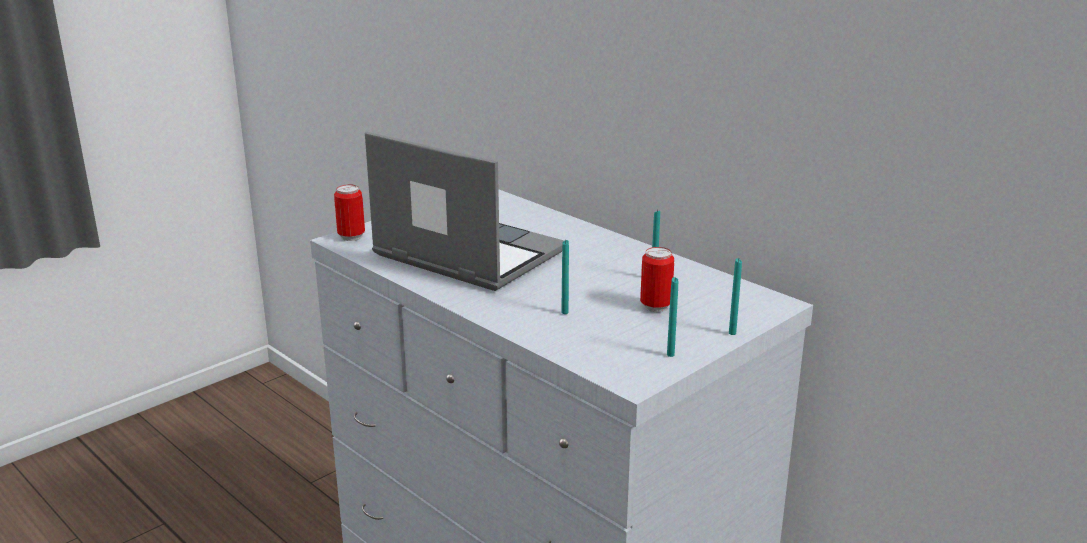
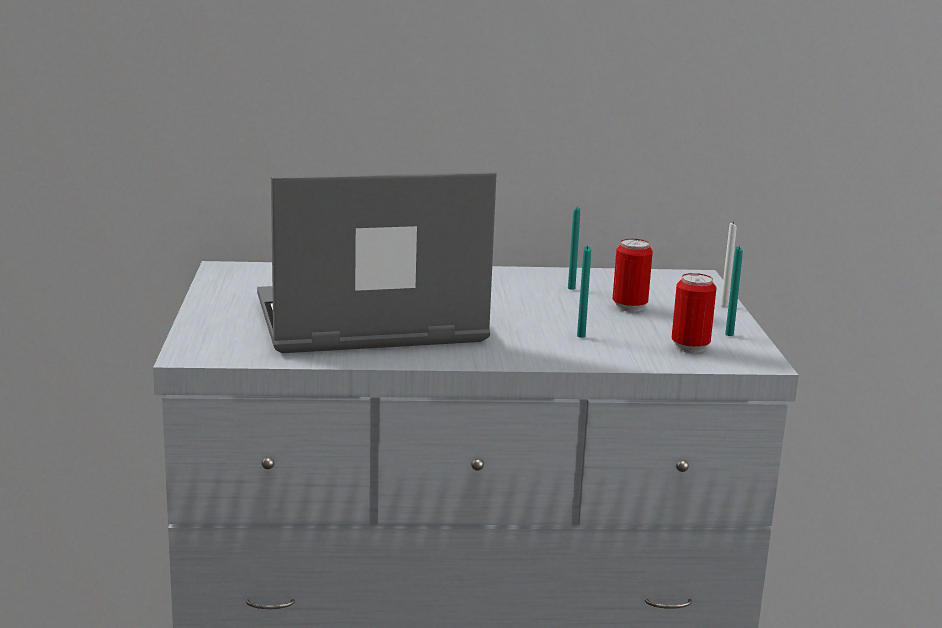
camera: 50 degrees left, 5 degrees down
can [334,184,365,241] -> can moved to [672,273,717,353]
turquoise candle [729,258,742,335] -> white candle [720,222,737,307]

